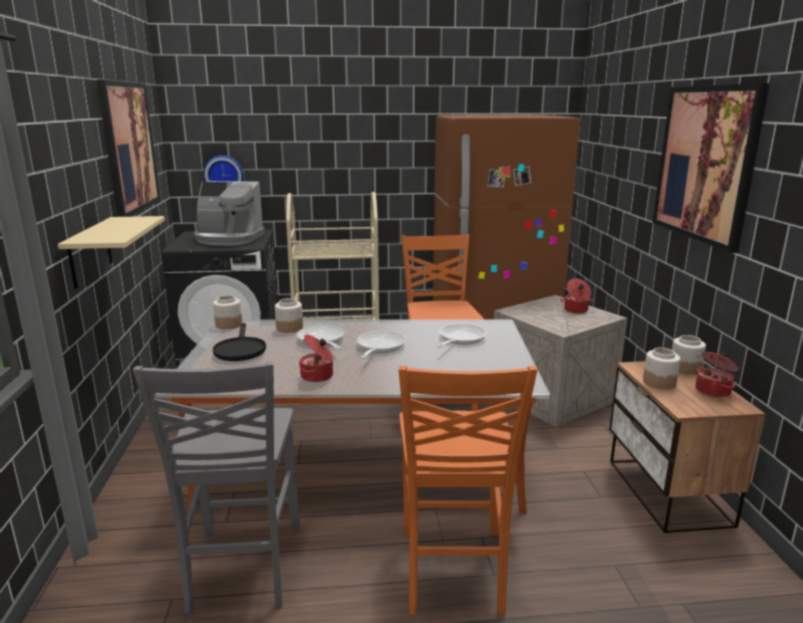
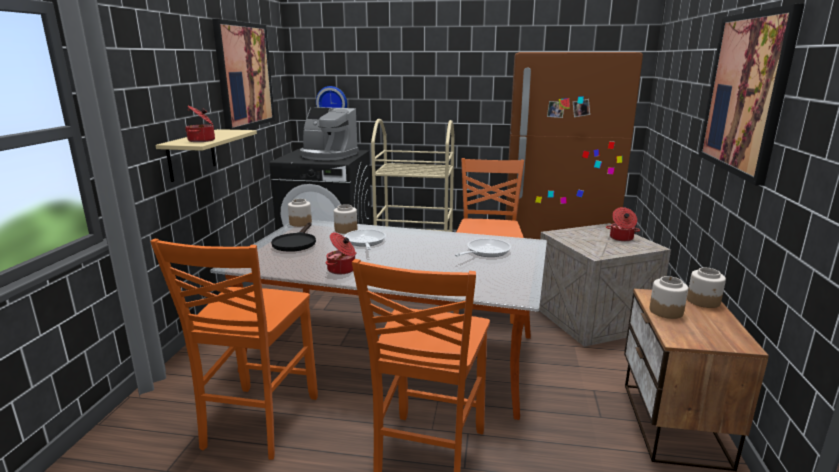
camera: 15 degrees right, 0 degrees up
grey chair [133,361,300,615] -> orange chair [150,239,318,460]
frying pan [357,331,406,359] -> none
cooking pot [696,352,739,397] -> cooking pot moved to [185,106,215,142]

